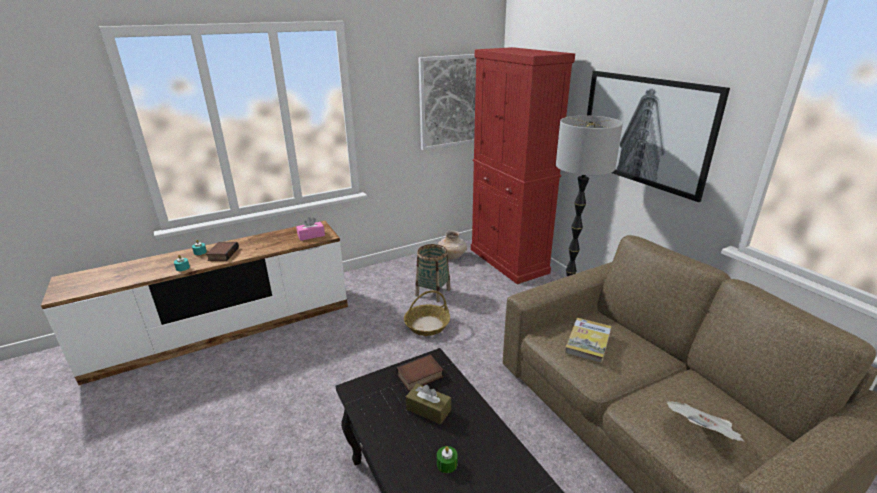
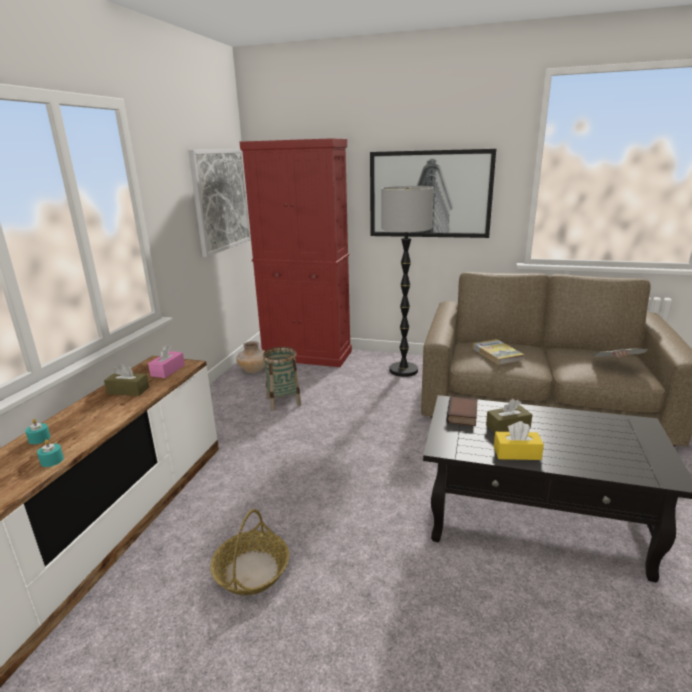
camera: 45 degrees left, 5 degrees down
book [206,242,239,261] -> none
basket [404,290,450,336] -> basket moved to [210,509,289,595]
green candle [437,446,458,473] -> none
none -> brown tissue box [104,364,149,396]
none -> yellow tissue box [494,421,544,460]

